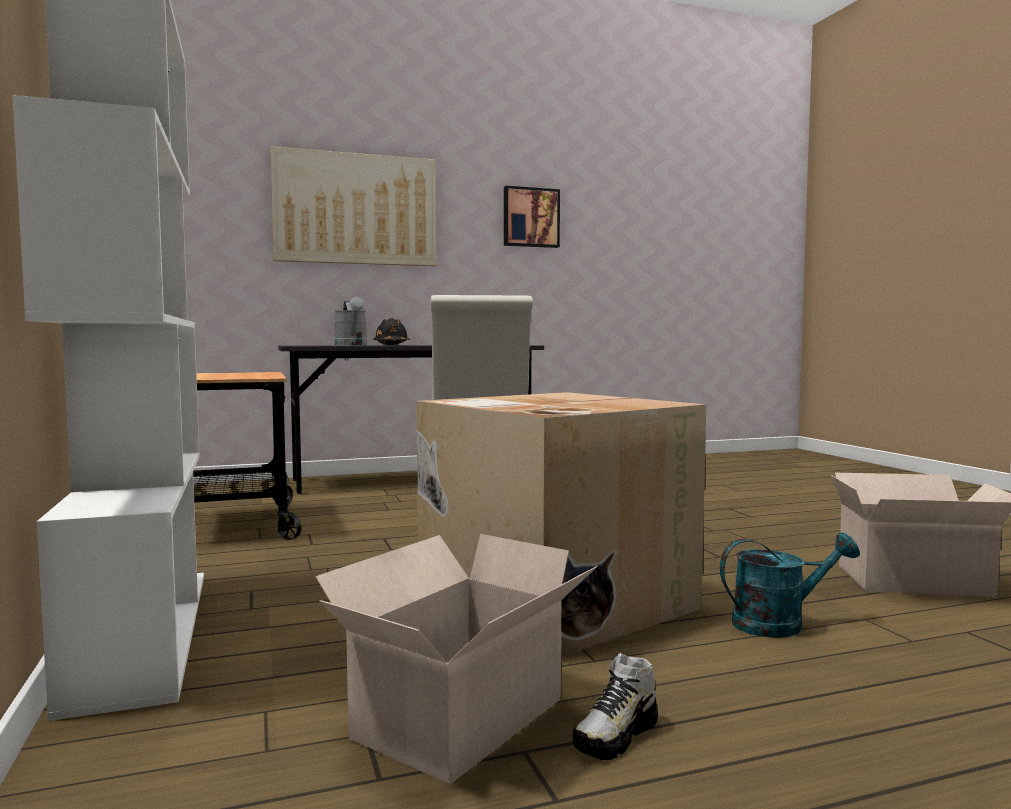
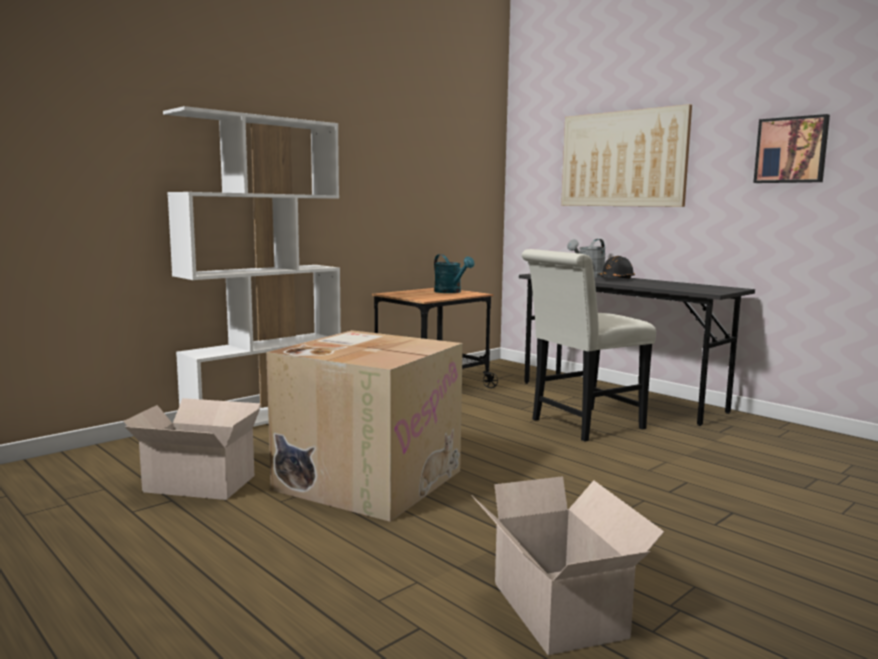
camera: 65 degrees right, 5 degrees up
shoe [573,652,658,760] -> none
turquoise watering can [720,532,860,638] -> turquoise watering can moved to [434,254,474,293]

